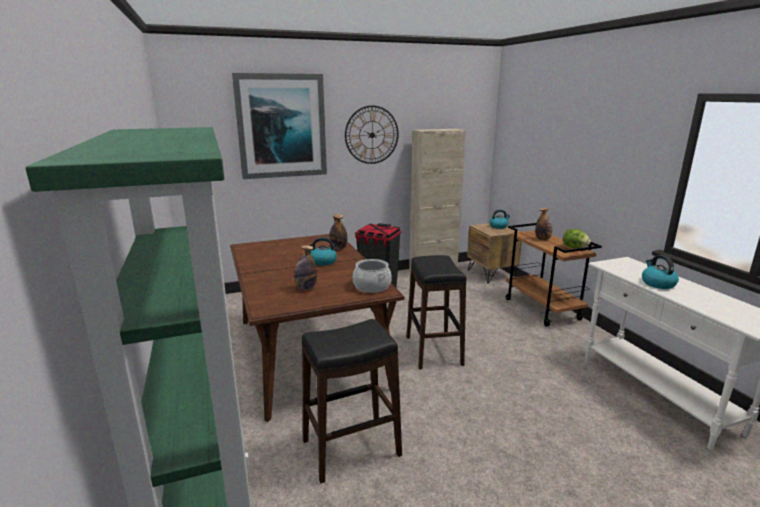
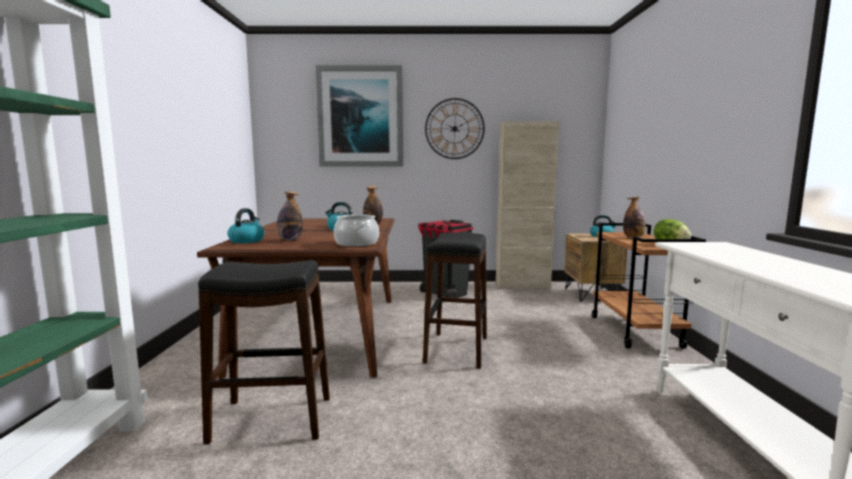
camera: 20 degrees right, 10 degrees down
kettle [642,255,679,289] -> kettle moved to [227,208,265,243]

